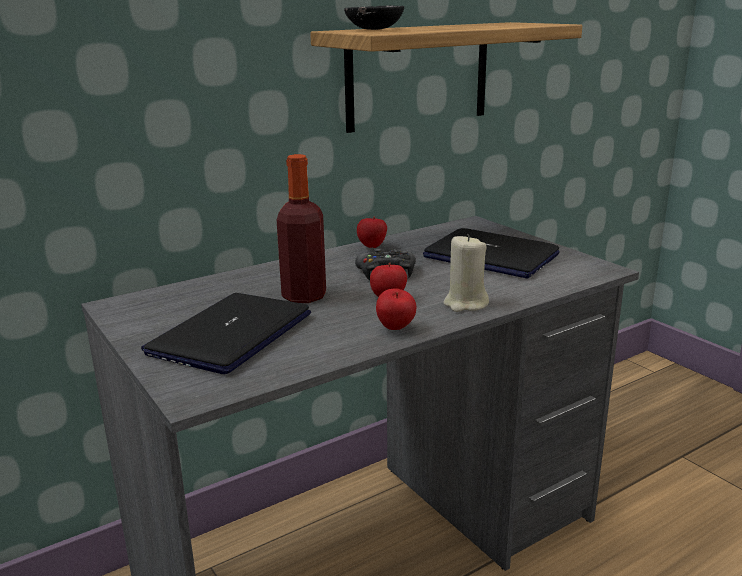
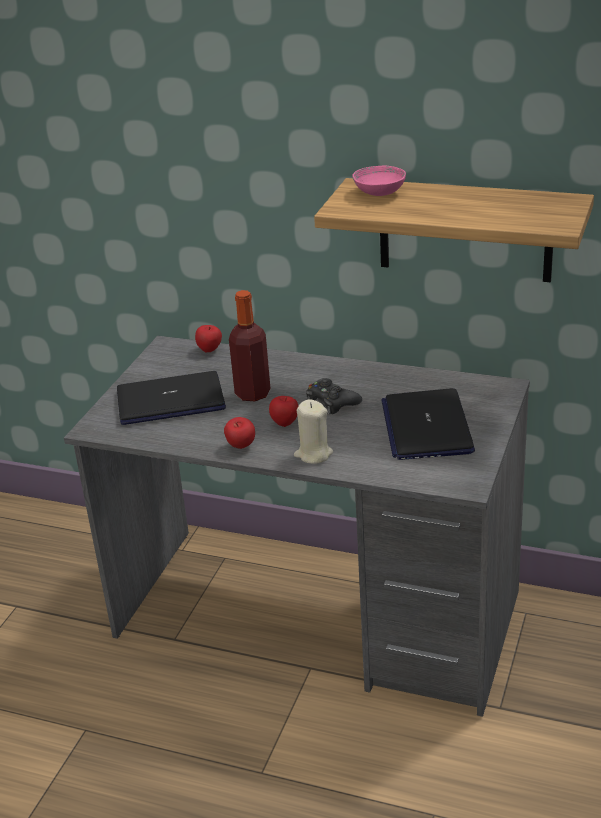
camera: 55 degrees right, 10 degrees up
black bowl [344,6,404,30] -> pink bowl [352,166,406,196]
apple [357,216,387,248] -> apple moved to [195,325,222,353]

